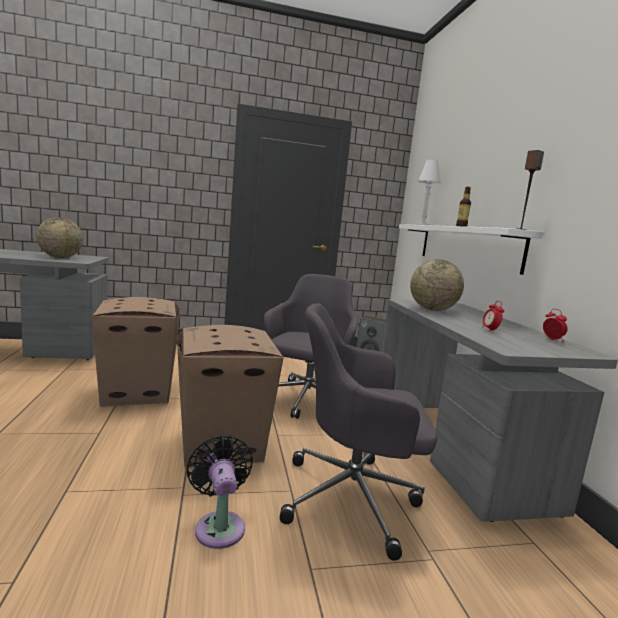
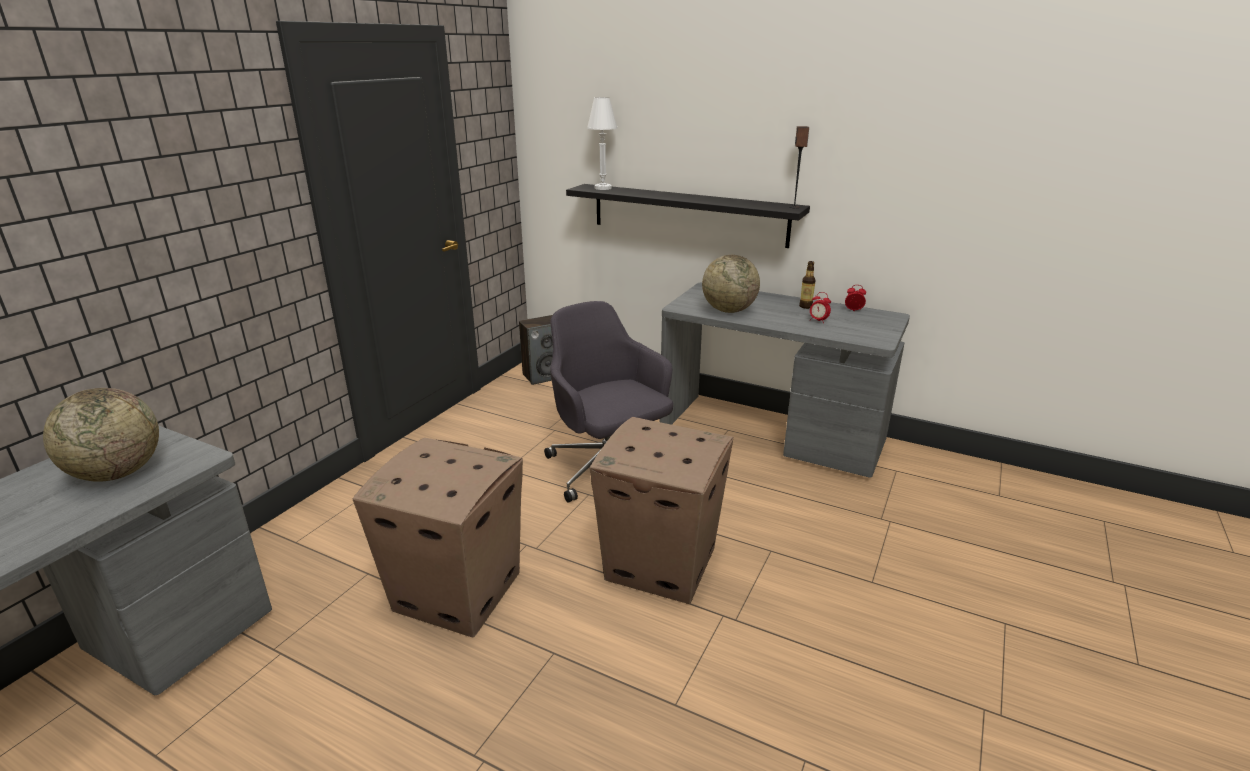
camera: 50 degrees left, 15 degrees up
black fan [187,435,253,549] -> none
grey office chair [280,304,437,561] -> none
white shelf [399,224,544,275] -> black shelf [566,184,810,248]
bottle [456,187,471,227] -> bottle moved to [799,261,816,309]

